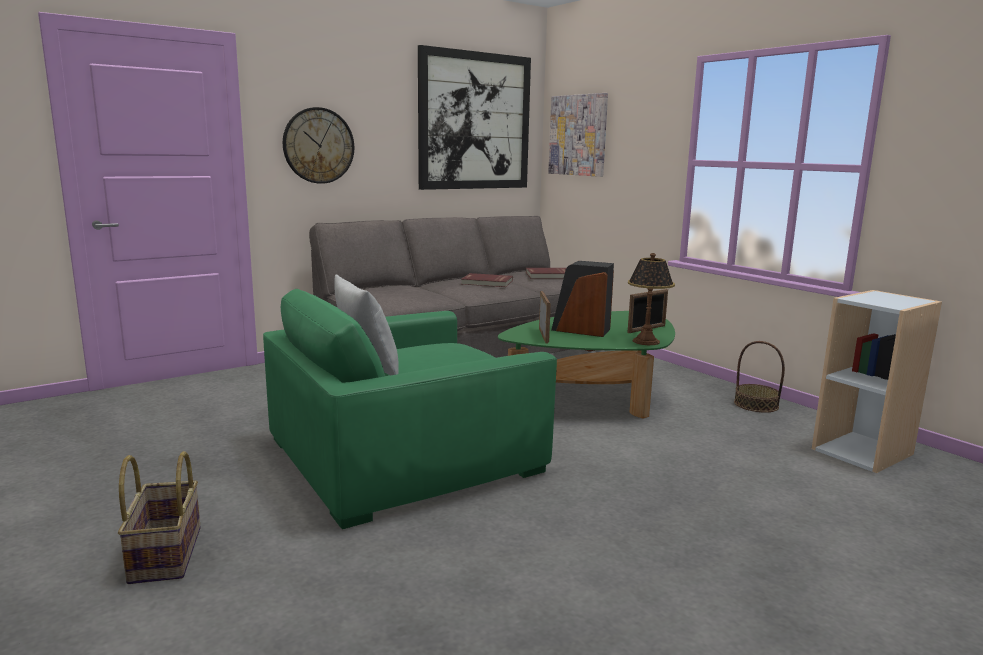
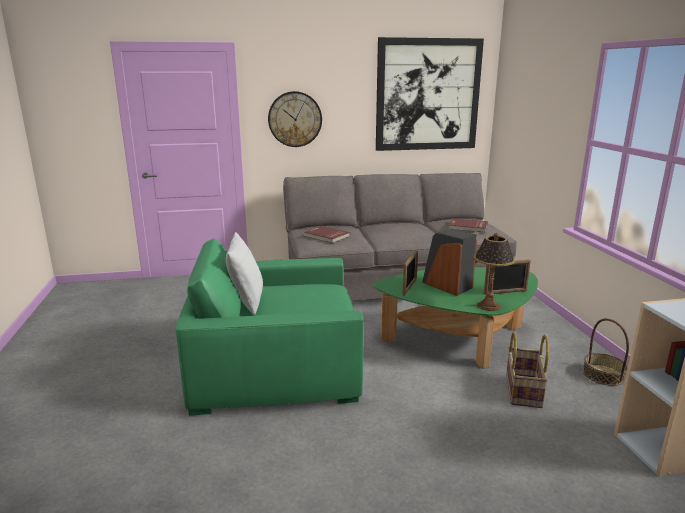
camera: 25 degrees right, 5 degrees up
basket [118,451,201,584] -> basket moved to [506,331,549,408]
red book [462,273,513,287] -> red book moved to [304,226,350,243]
picture [548,93,608,177] -> none

